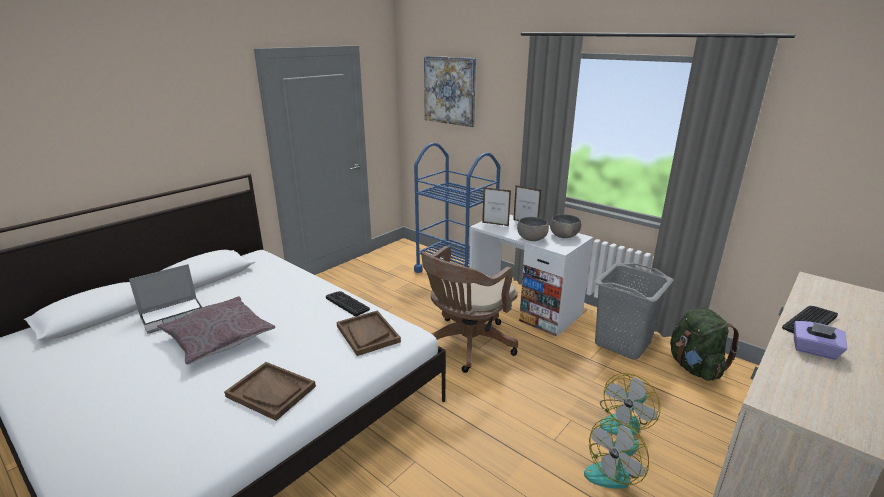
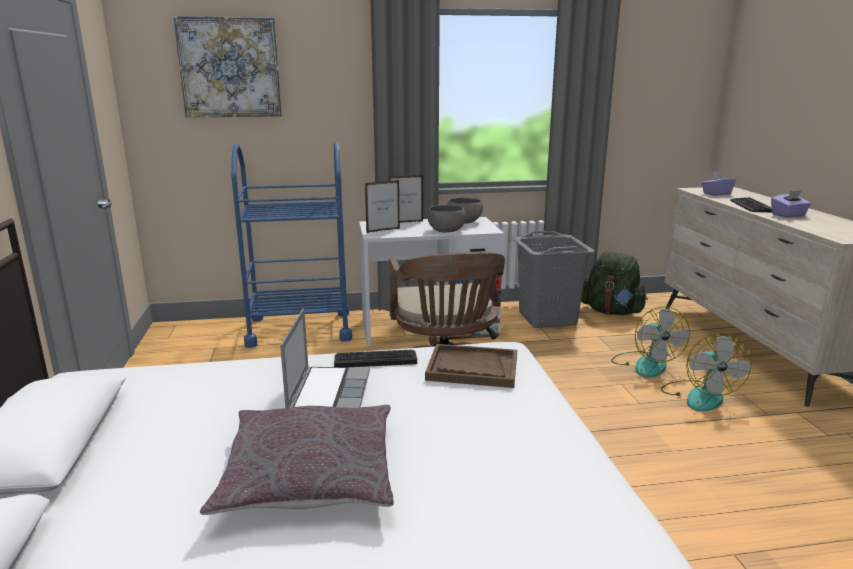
camera: 50 degrees left, 5 degrees down
laptop [129,264,202,334] -> laptop moved to [280,308,370,408]
brown tray [224,362,316,421] -> none
none -> purple tissue box [702,171,736,196]

